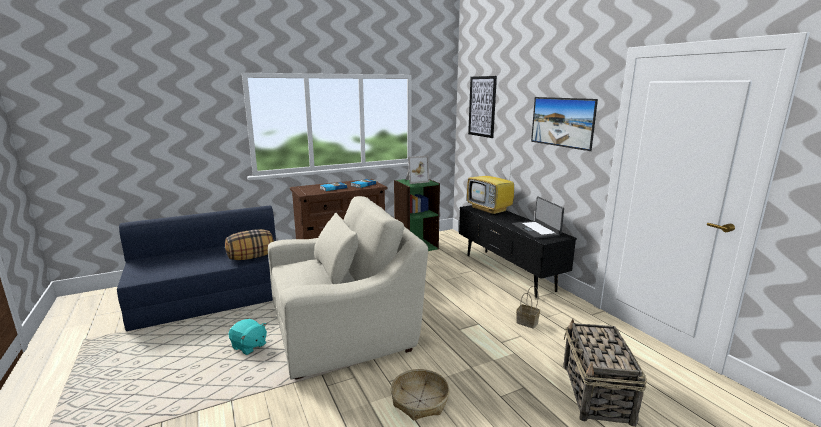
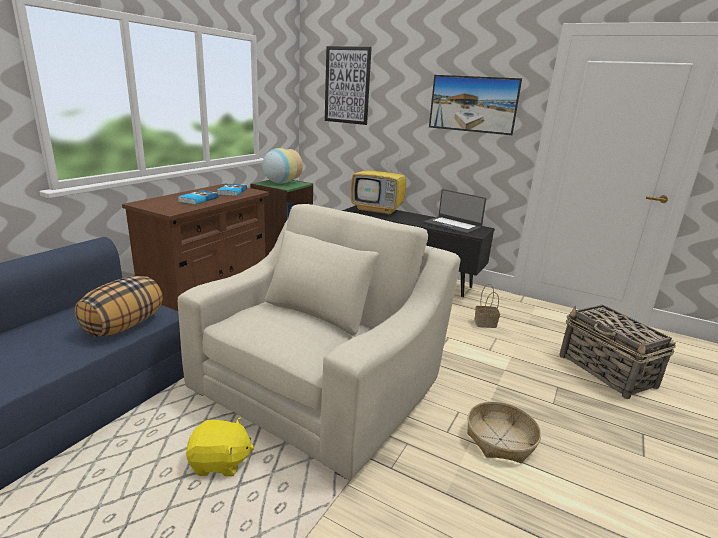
camera: 35 degrees left, 5 degrees up
turquoise plush toy [228,319,267,355] -> yellow plush toy [186,417,254,476]
picture frame [406,156,430,184] -> vase [262,148,303,184]

